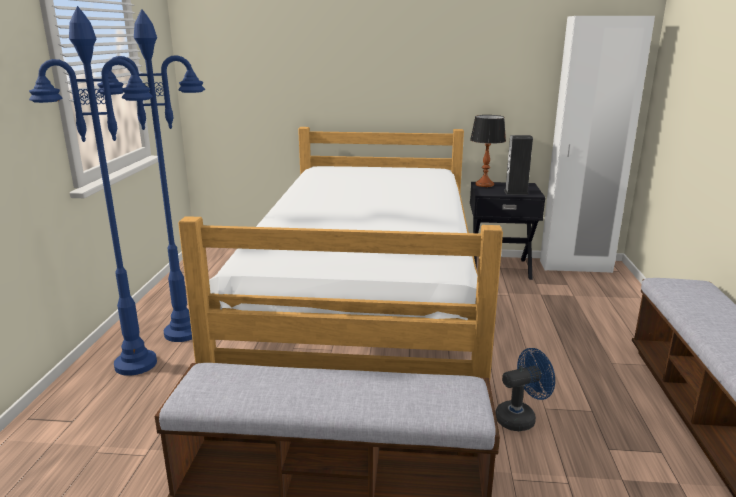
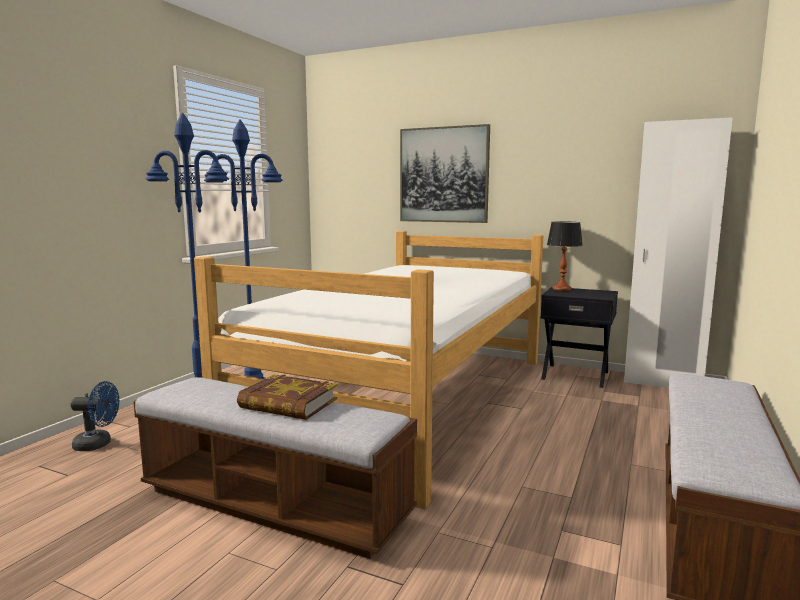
camera: 20 degrees right, 10 degrees down
blue fan [495,348,555,431] -> blue fan moved to [70,381,119,451]
speaker [504,135,533,195] -> none
none -> book [237,374,337,420]
none -> picture [400,124,490,223]

